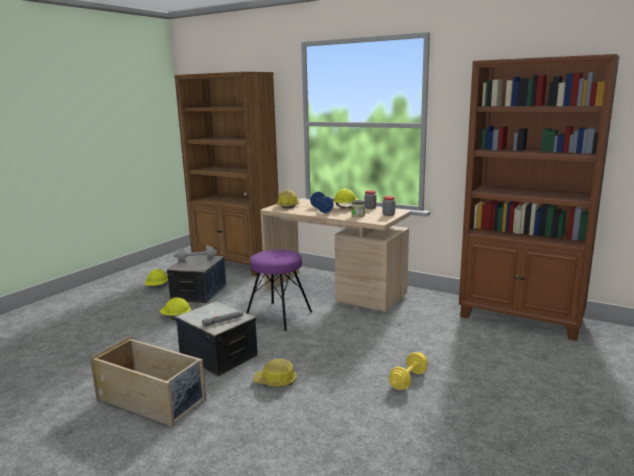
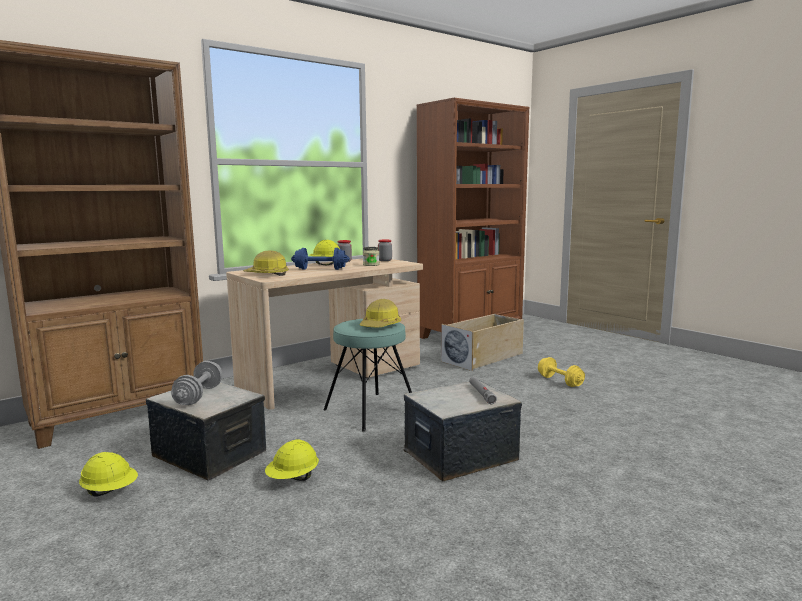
camera: 70 degrees left, 5 degrees down
beige storage box [90,336,206,427] -> beige storage box moved to [441,314,524,371]
purple stool [247,249,312,331] -> turquoise stool [324,319,412,432]
hard hat [253,359,297,387] -> hard hat moved to [359,299,401,328]

